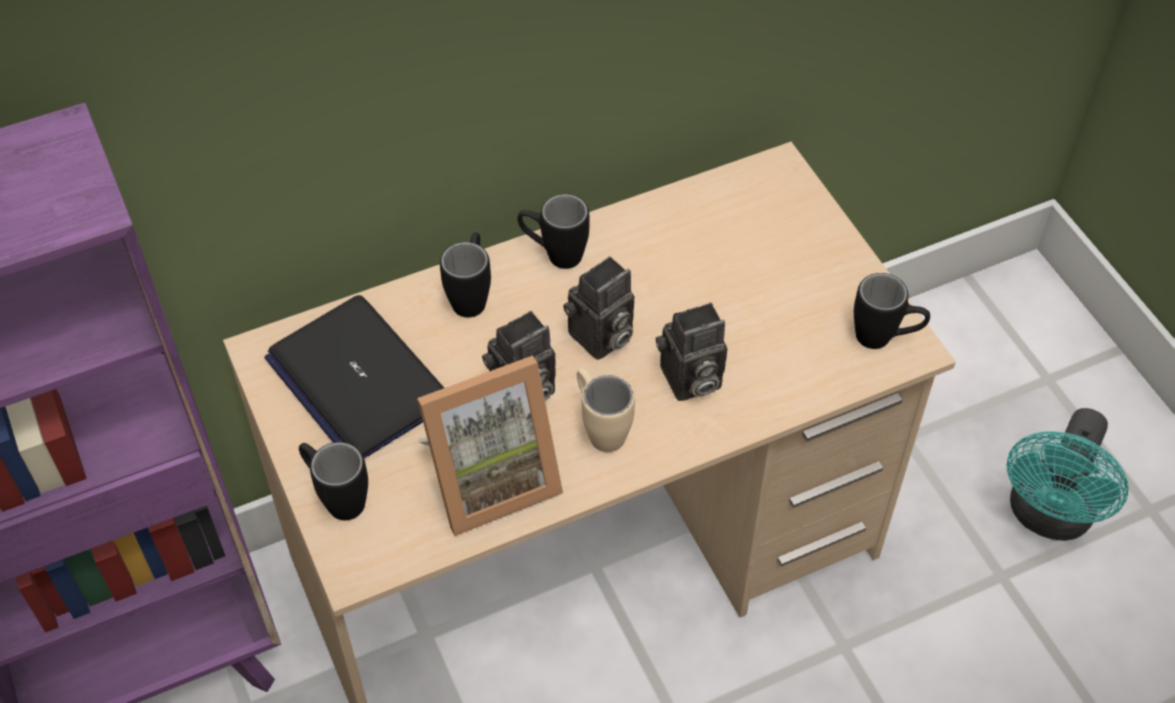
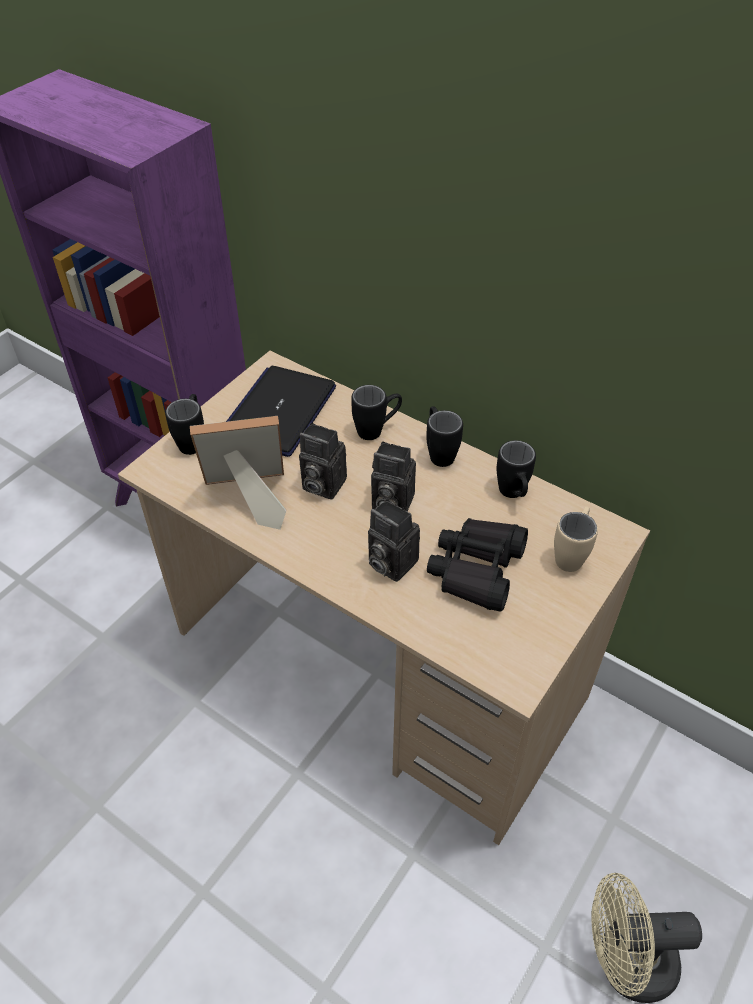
camera: 60 degrees right, 5 degrees down
picture frame [417,356,563,536] -> picture frame turned 135 degrees clockwise [190,416,286,530]
beige mug [577,368,635,452] -> beige mug moved to [554,506,598,572]
black mug [854,273,930,349] -> black mug moved to [496,440,536,498]
turquoise fan [1006,408,1129,541] -> beige fan [591,873,702,1003]
none -> black binoculars [427,518,528,612]

